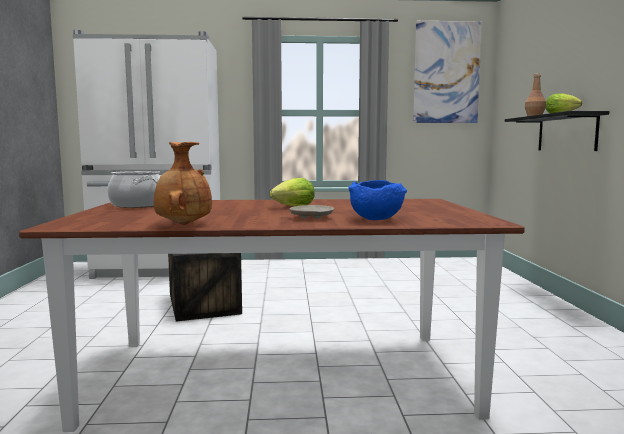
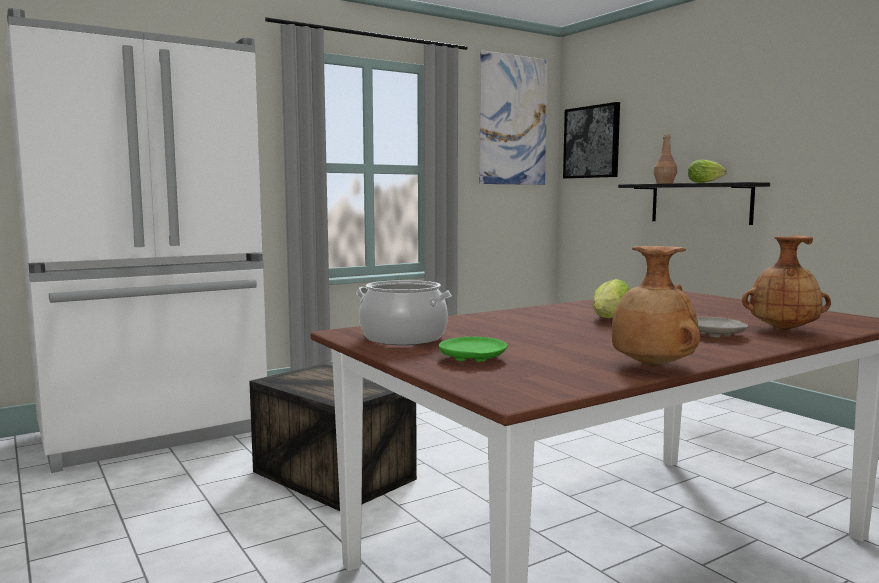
camera: 30 degrees left, 0 degrees up
blue bowl [348,180,407,220] -> brown vase [742,235,831,331]
none -> green plate [439,337,508,362]
none -> picture [563,102,620,179]

